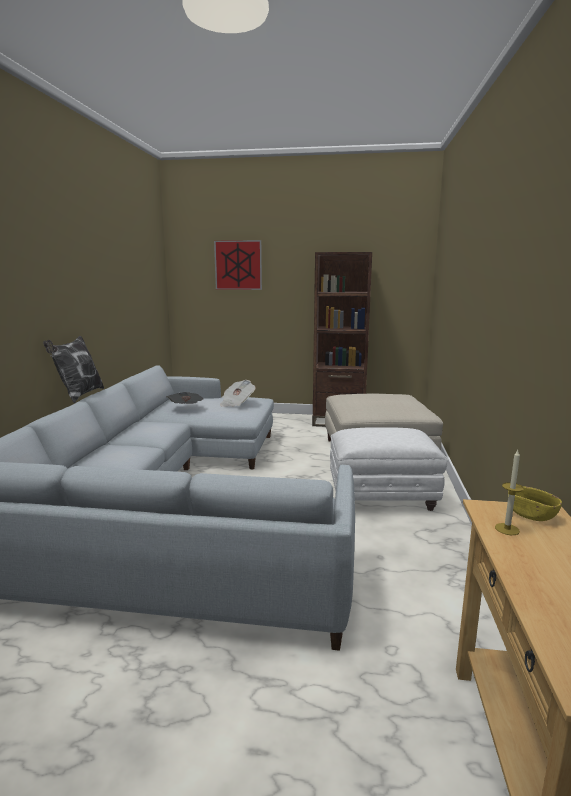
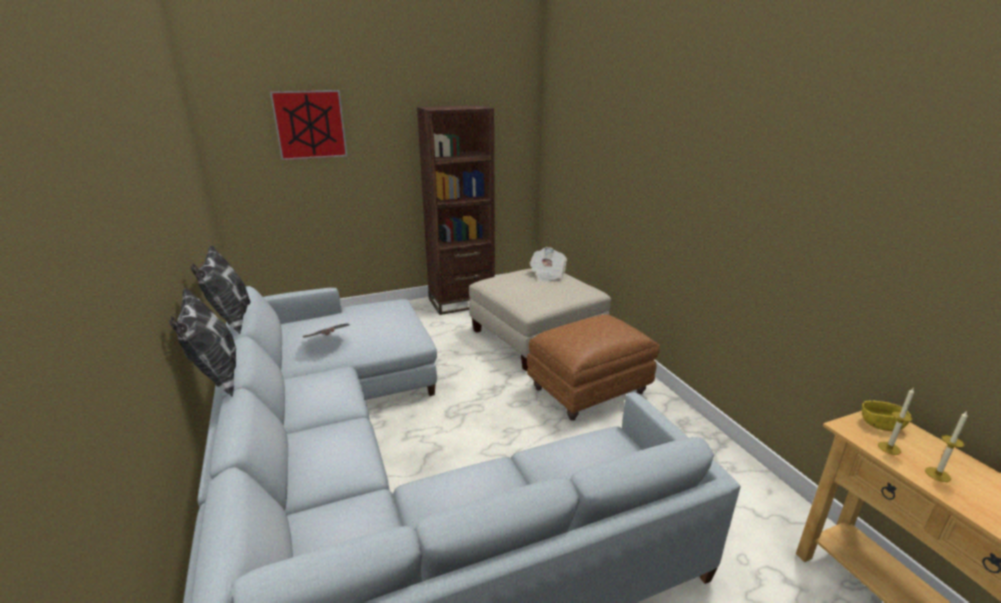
camera: 30 degrees left, 10 degrees up
newspaper [220,380,255,407] -> newspaper moved to [529,247,567,282]
white ottoman [330,427,448,511] -> brown ottoman [527,314,660,421]
none -> pillow [190,245,251,334]
none -> candle [925,411,968,482]

